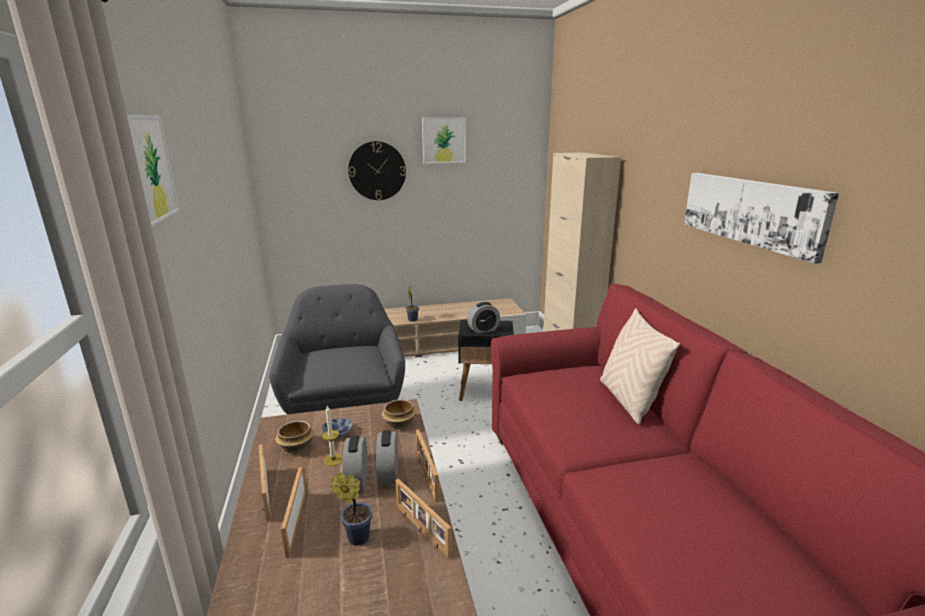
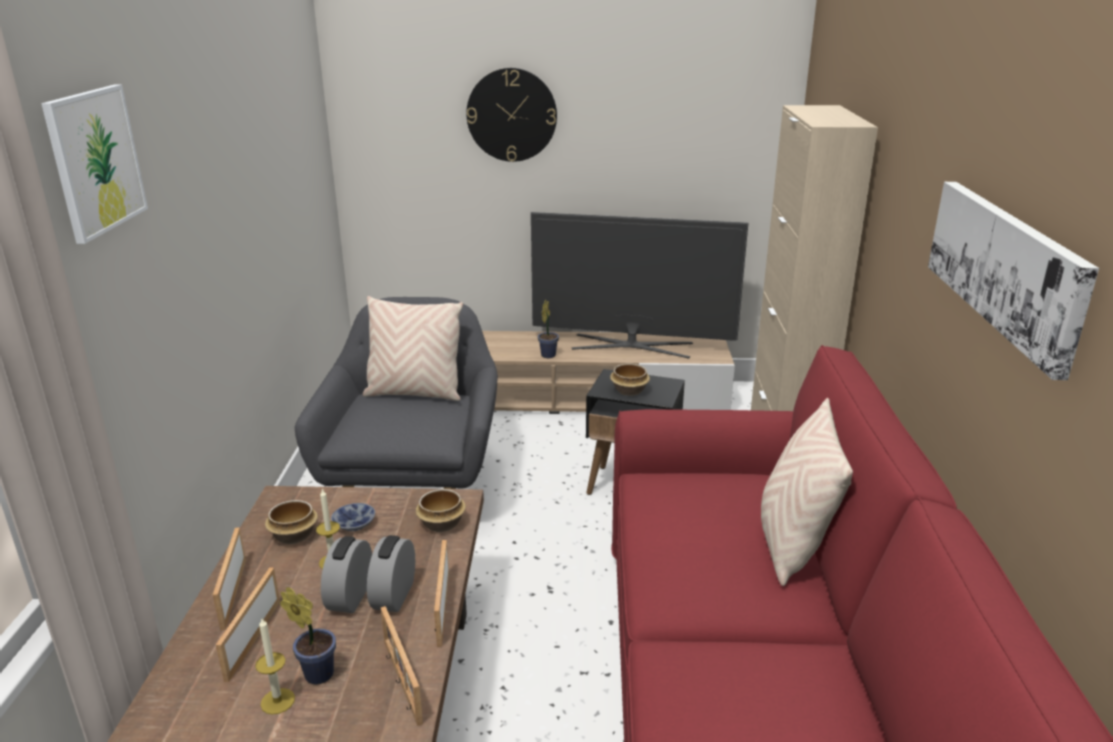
camera: 15 degrees right, 5 degrees up
picture [422,117,466,164] -> none
alarm clock [467,302,500,334] -> bowl [610,363,650,396]
none -> candle [255,618,295,715]
none -> beige pillow [363,296,463,401]
none -> television [531,212,748,359]

